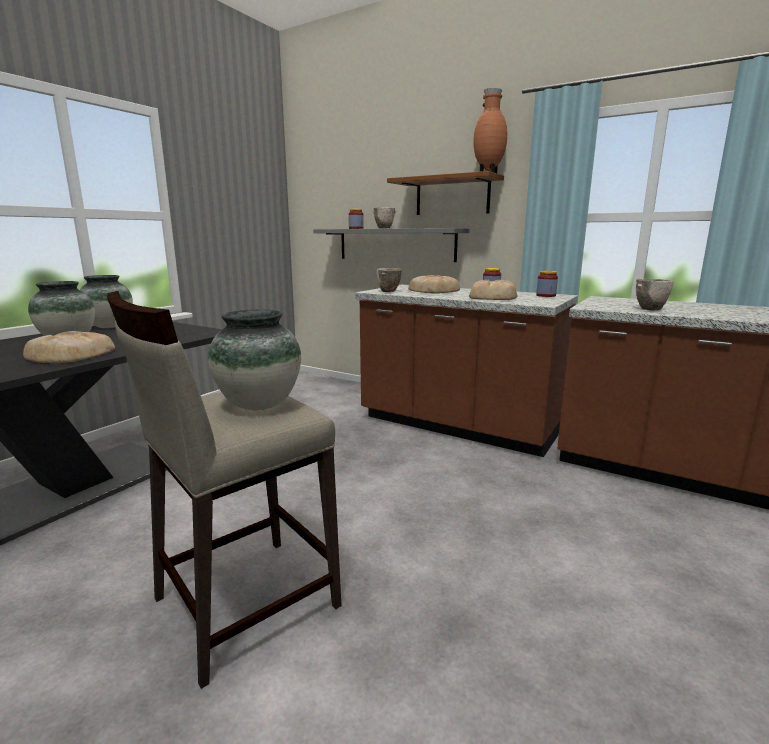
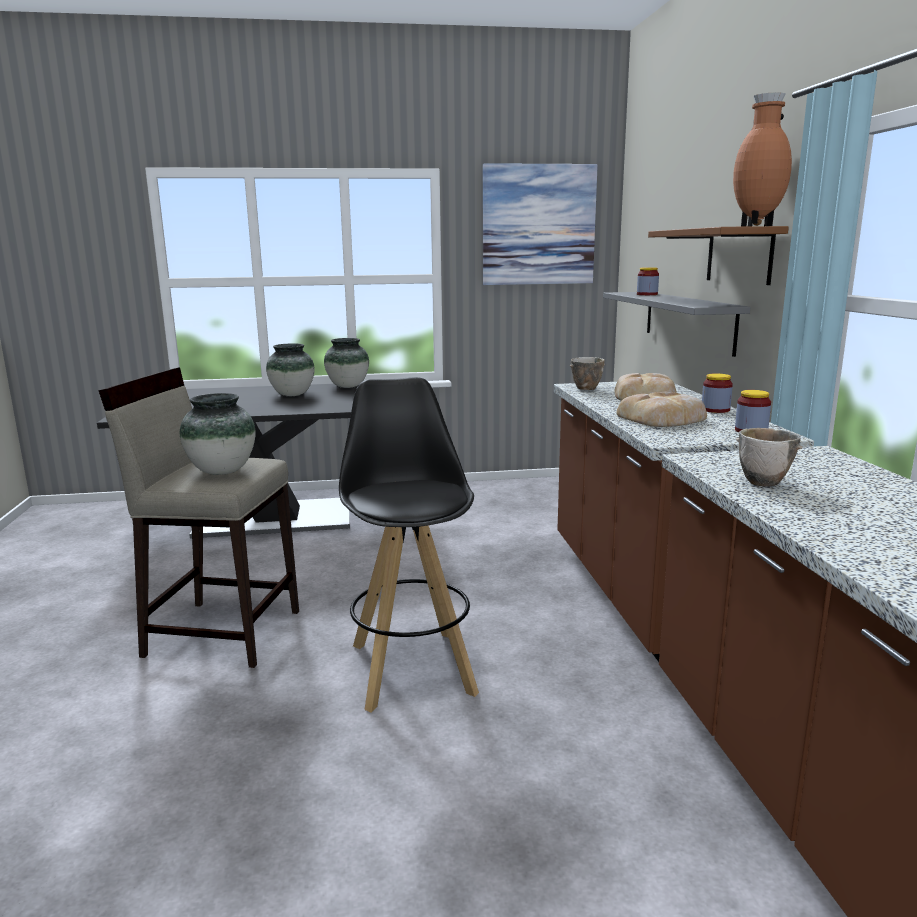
camera: 50 degrees right, 0 degrees up
bread [23,331,115,363] -> none
bowl [373,207,396,229] -> none
none -> black stool [339,377,479,712]
none -> picture [483,163,598,285]

